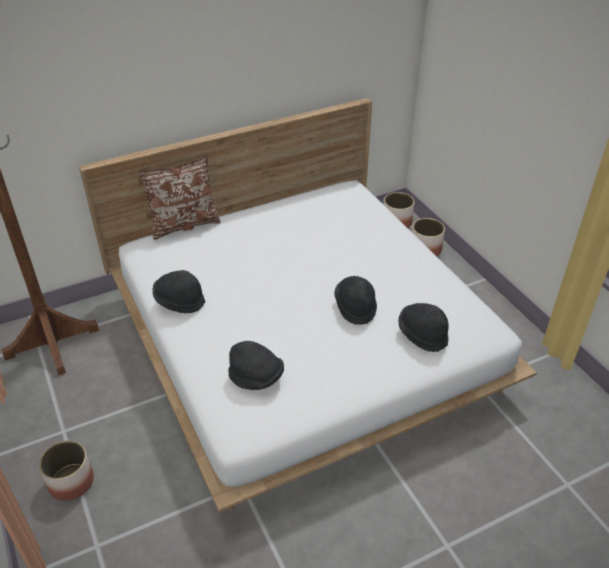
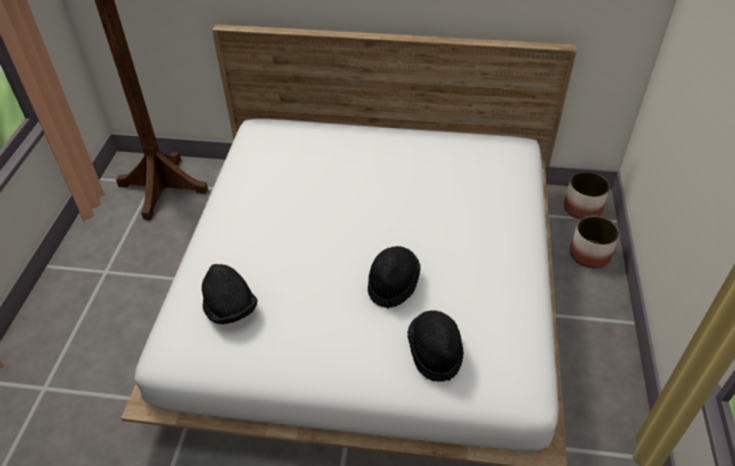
camera: 35 degrees right, 5 degrees up
planter [39,441,94,501] -> none
brown pillow [138,155,220,240] -> none
black hat [153,270,205,313] -> none

